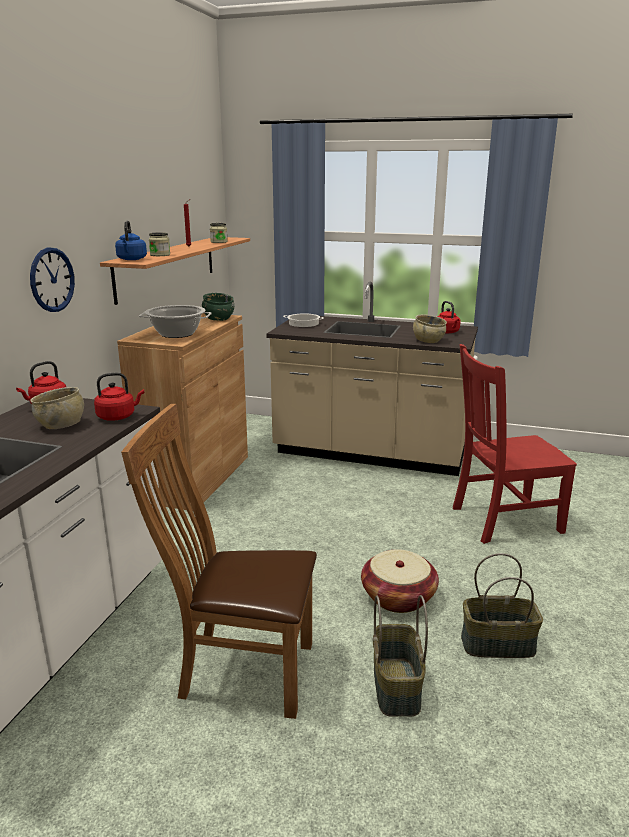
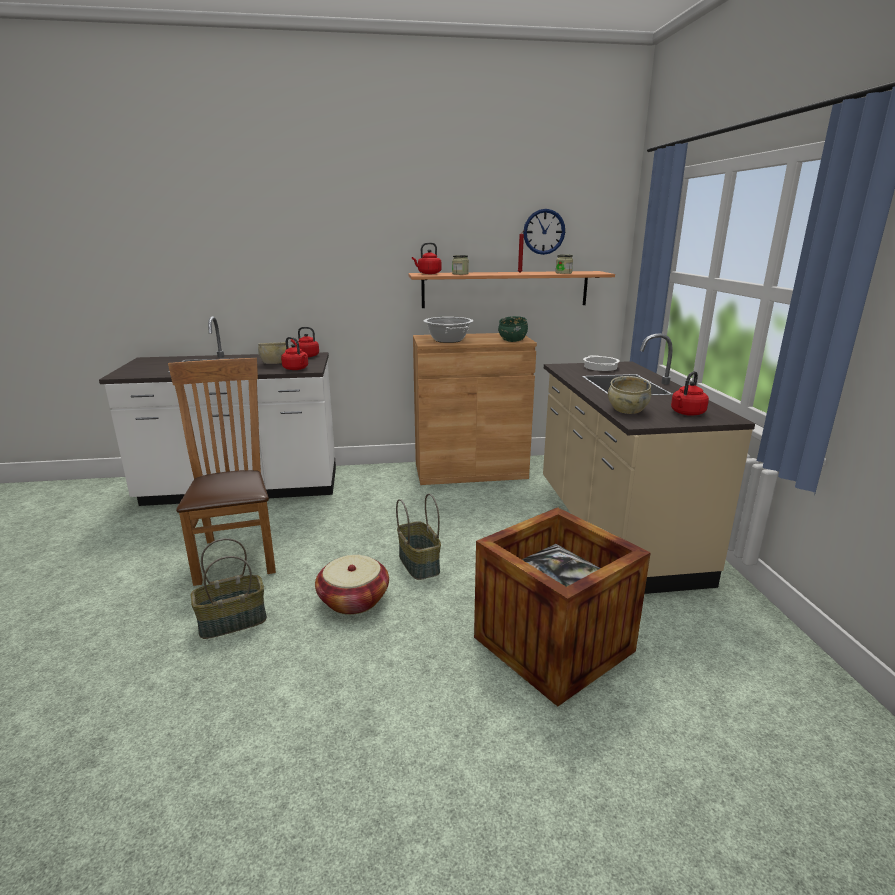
camera: 65 degrees right, 0 degrees up
wall clock [30,247,75,312] -> wall clock moved to [523,209,565,255]
blue kettle [115,221,147,260] -> red kettle [412,242,442,274]
red chair [453,344,577,544] -> crate [474,507,651,707]
basket [461,553,543,658] -> basket moved to [396,494,441,580]

